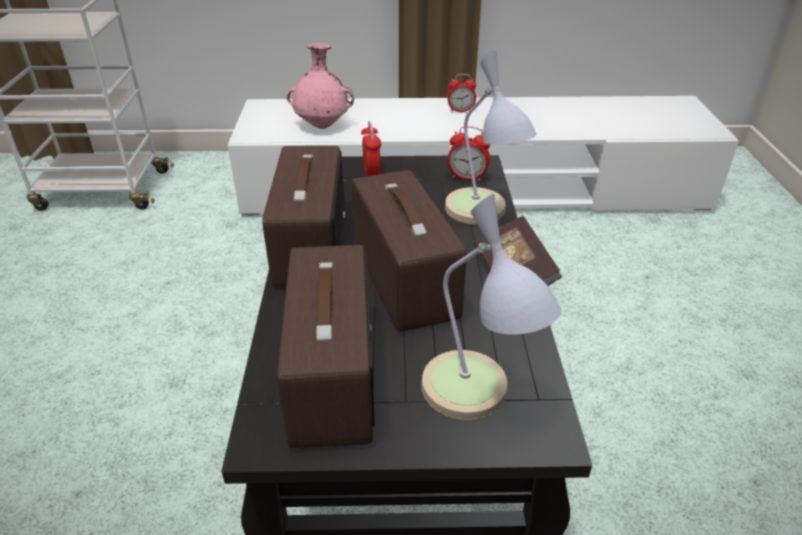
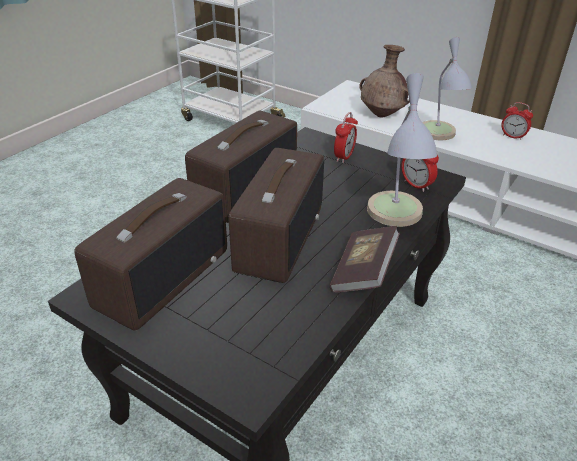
camera: 35 degrees right, 0 degrees up
pink vase [287,43,354,129] -> brown vase [359,45,410,118]
table lamp [421,194,561,420] -> table lamp moved to [422,37,472,140]

